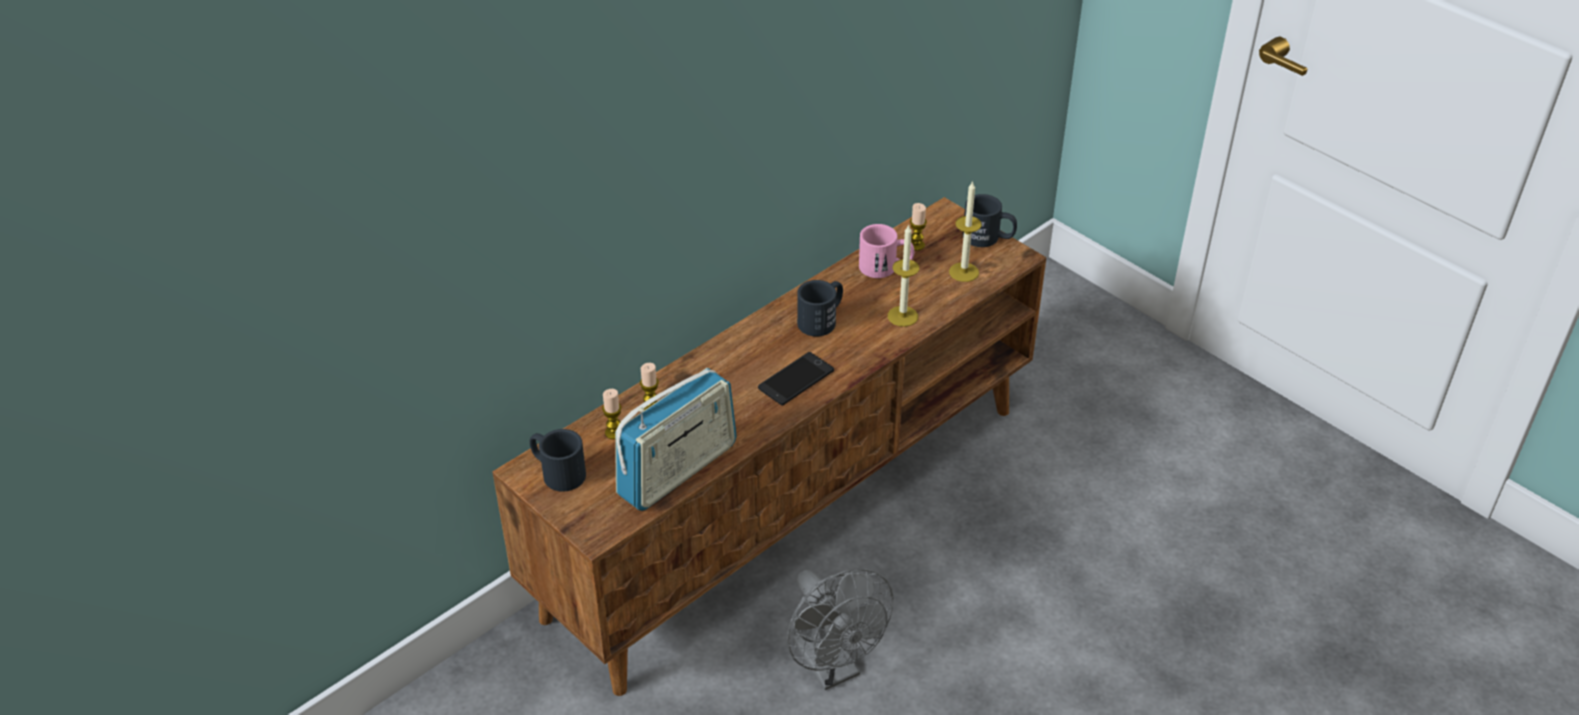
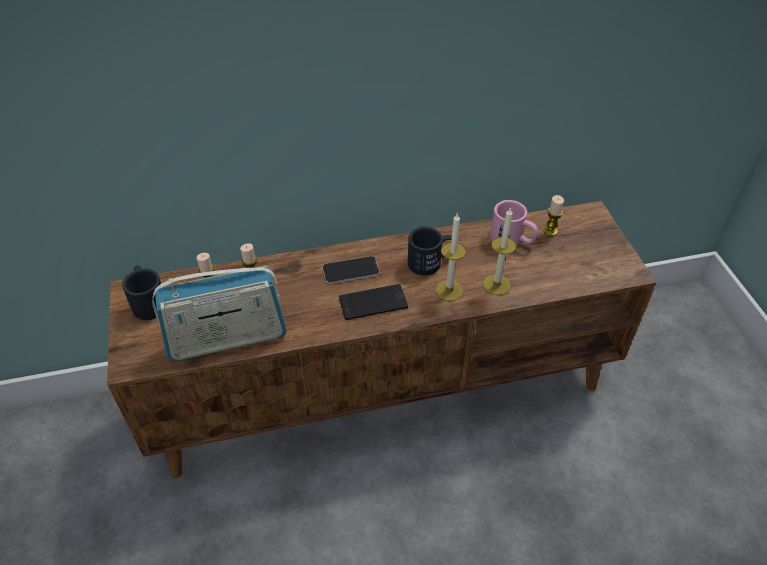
camera: 30 degrees right, 5 degrees up
grey fan [787,569,894,690] -> none
candle [949,181,982,282] -> candle moved to [436,214,466,301]
black mug [963,194,1017,247] -> none
none -> phone [322,256,380,284]

